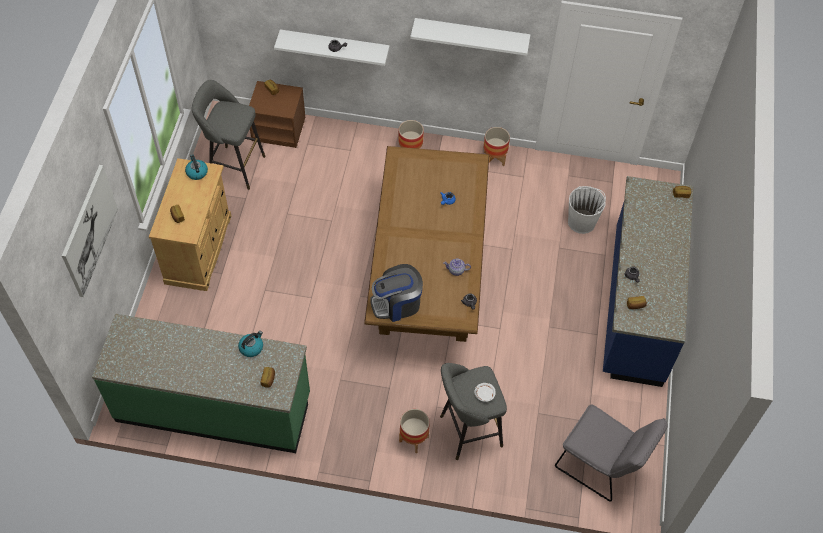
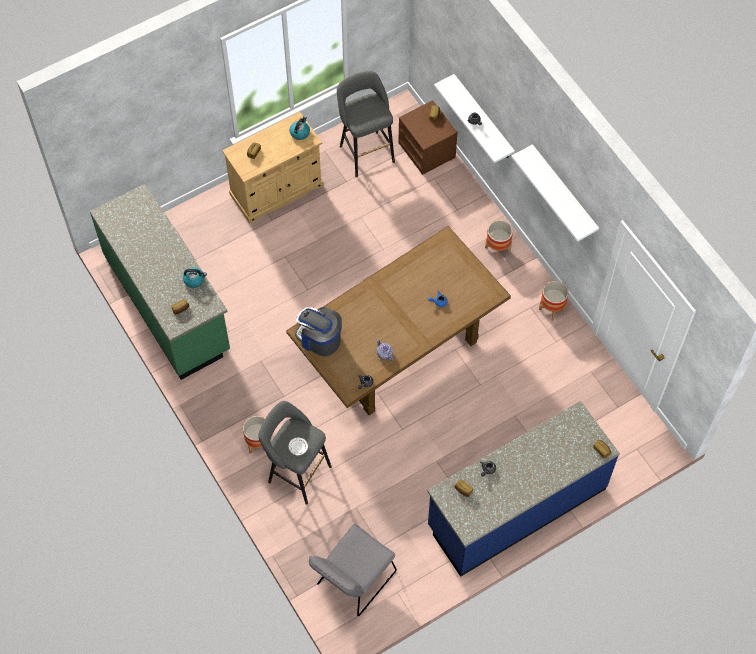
camera: 50 degrees right, 5 degrees up
picture [62,165,118,297] -> none
grey chair [555,404,668,501] -> grey chair turned 45 degrees clockwise [309,524,397,616]
white bucket [568,186,606,234] -> none

